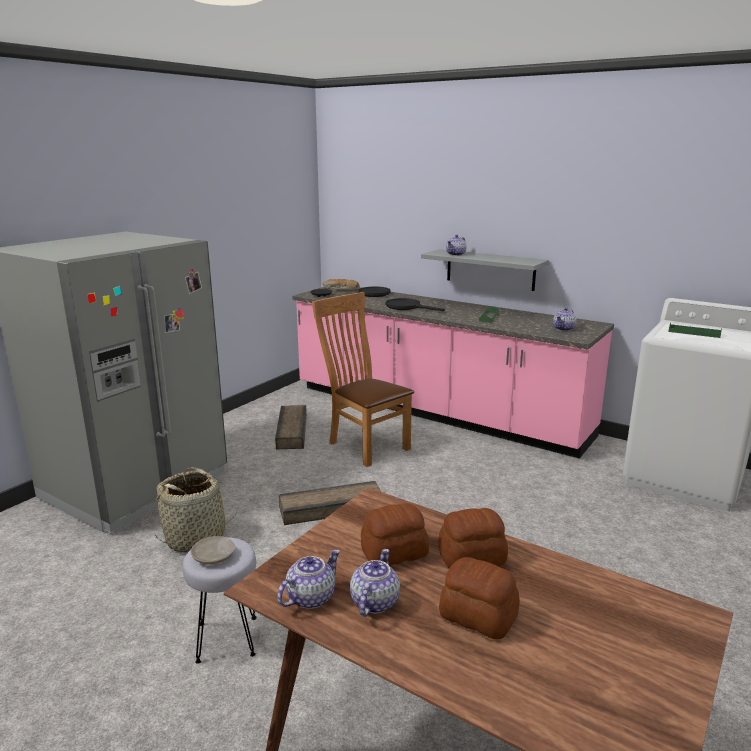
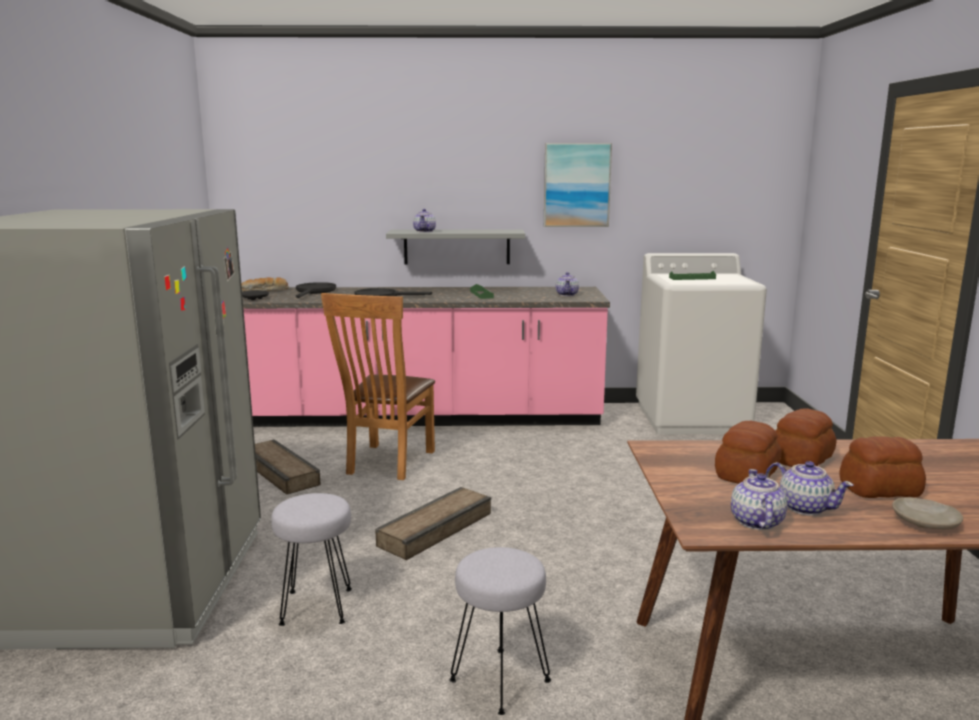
camera: 35 degrees left, 5 degrees down
basket [154,467,238,552] -> grey stool [271,493,352,626]
beige plate [191,536,235,564] -> beige plate moved to [892,497,963,529]
brown chair [312,292,414,467] -> brown chair turned 90 degrees counterclockwise [321,293,435,480]
teapot [350,549,400,617] -> teapot turned 150 degrees clockwise [766,461,854,516]
none -> picture [544,143,612,227]

